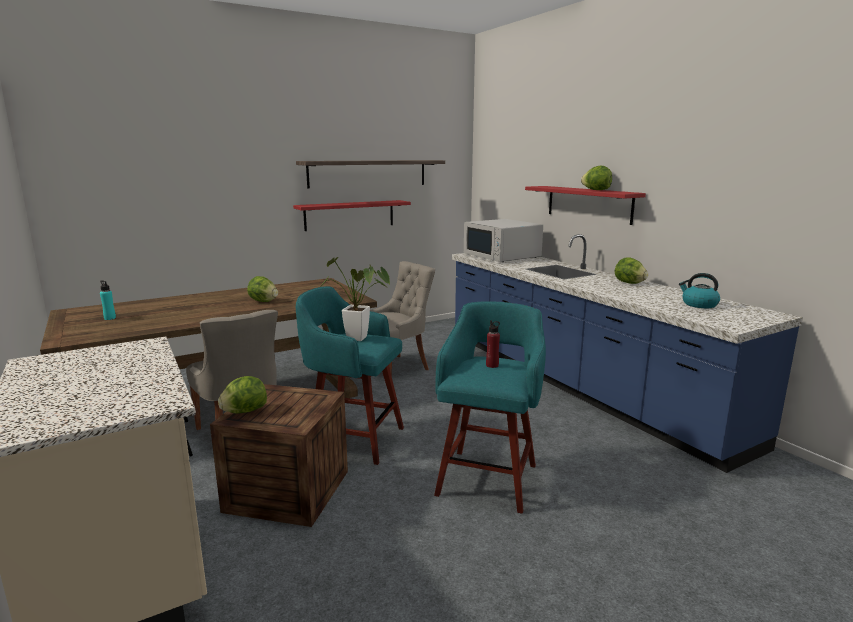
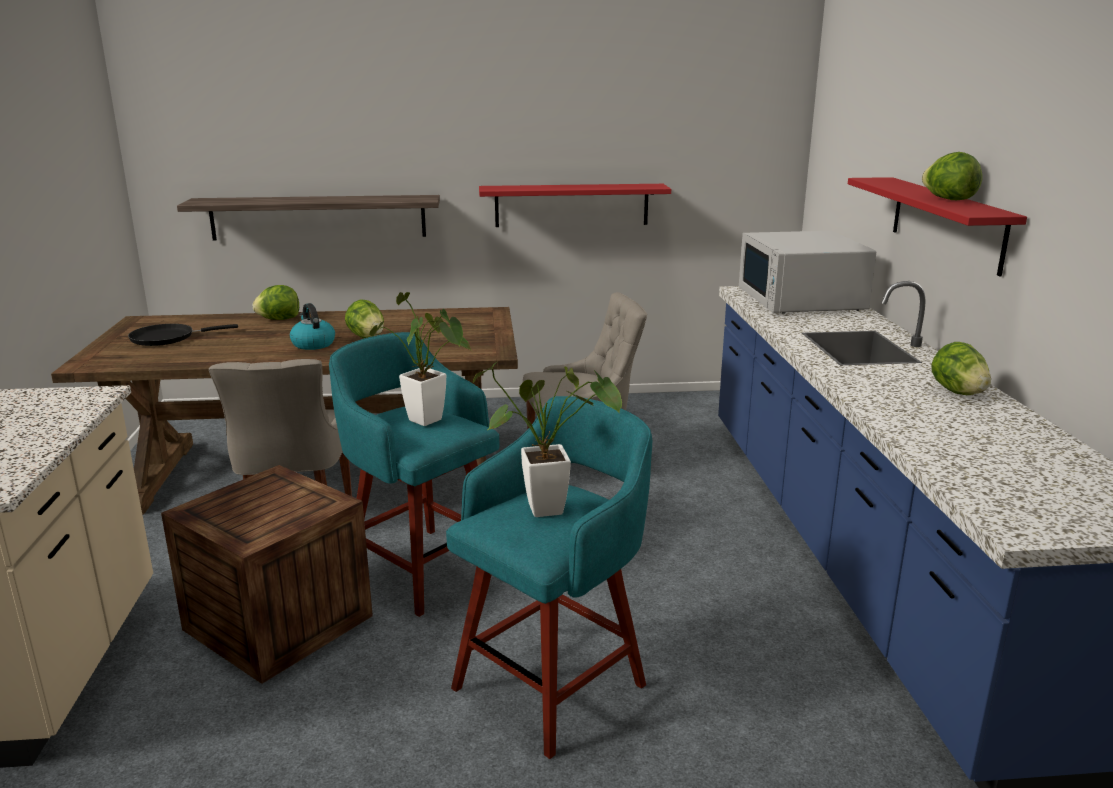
camera: 25 degrees right, 5 degrees up
turquoise bottle [100,280,116,320] -> black frying pan [128,324,238,346]
lettuce [218,376,267,413] -> lettuce moved to [253,285,299,320]
shelf [296,160,445,189] -> shelf moved to [177,195,440,240]
red bottle [486,320,500,368] -> potted plant [473,362,622,517]
kettle [679,273,720,308] -> kettle moved to [290,303,335,350]

